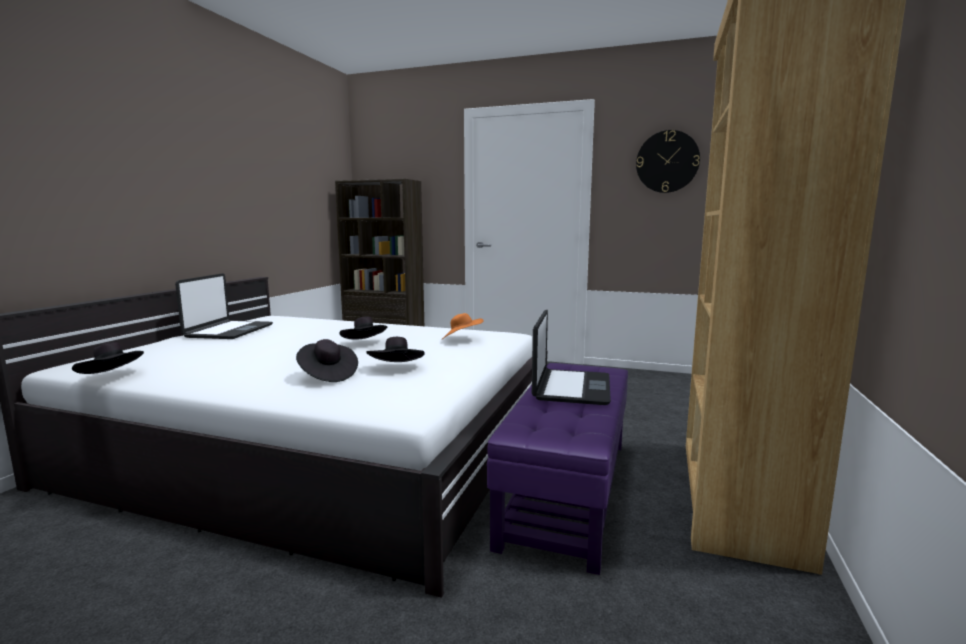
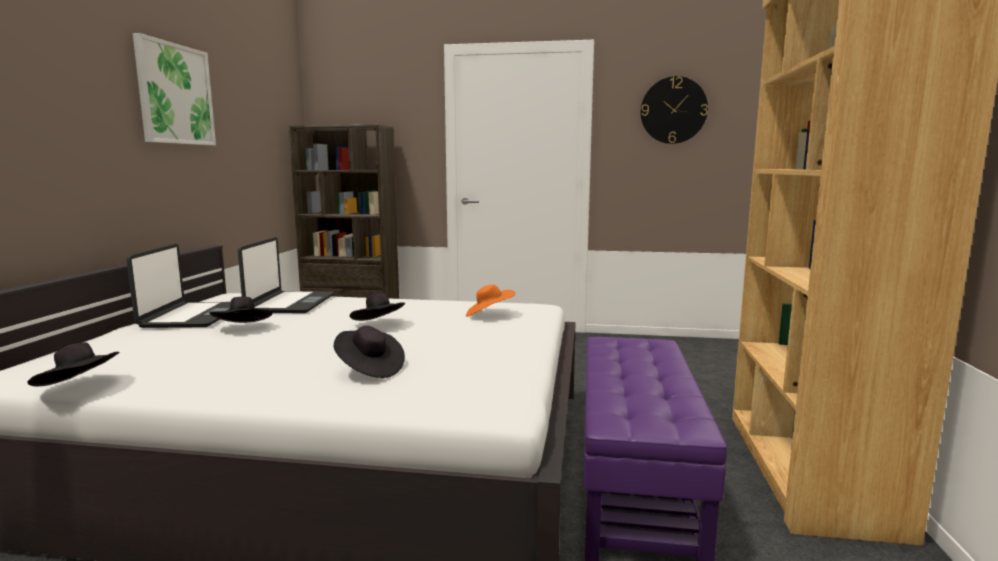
camera: 10 degrees left, 0 degrees up
black hat [367,337,425,362] -> black hat moved to [210,296,273,323]
laptop [532,310,611,405] -> laptop moved to [238,237,334,313]
none -> picture [133,33,216,145]

